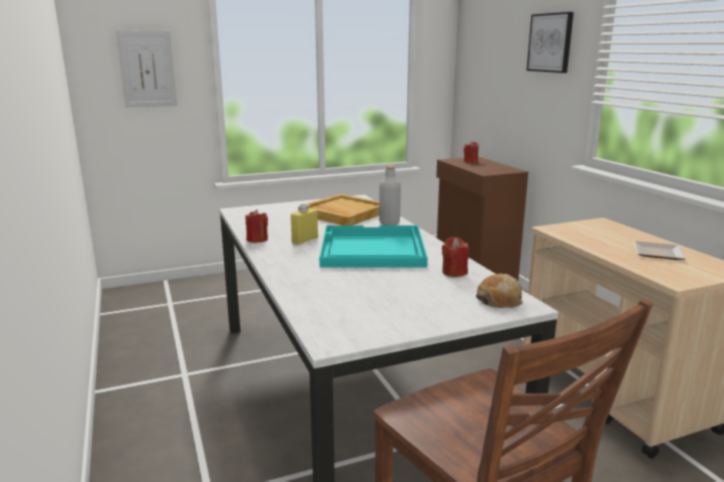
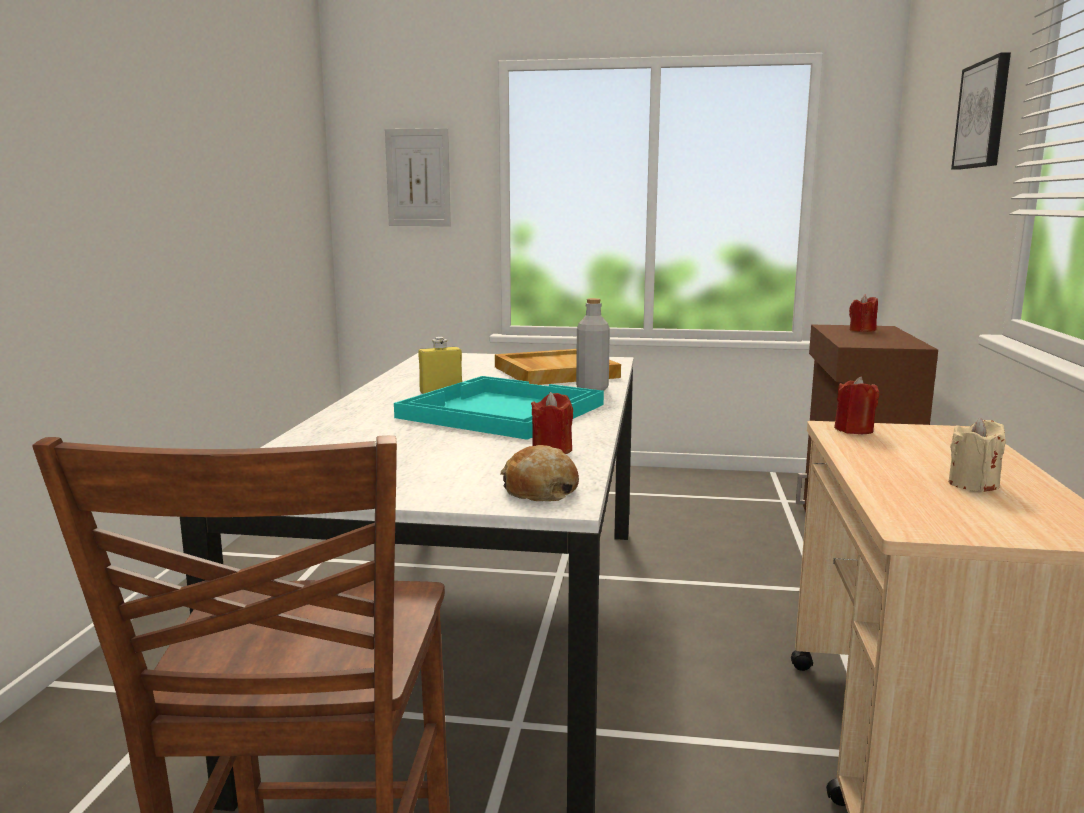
camera: 30 degrees right, 5 degrees down
red candle [245,210,268,243] -> red candle moved to [834,376,879,434]
plate [634,241,685,260] -> beige candle [949,418,1006,492]

